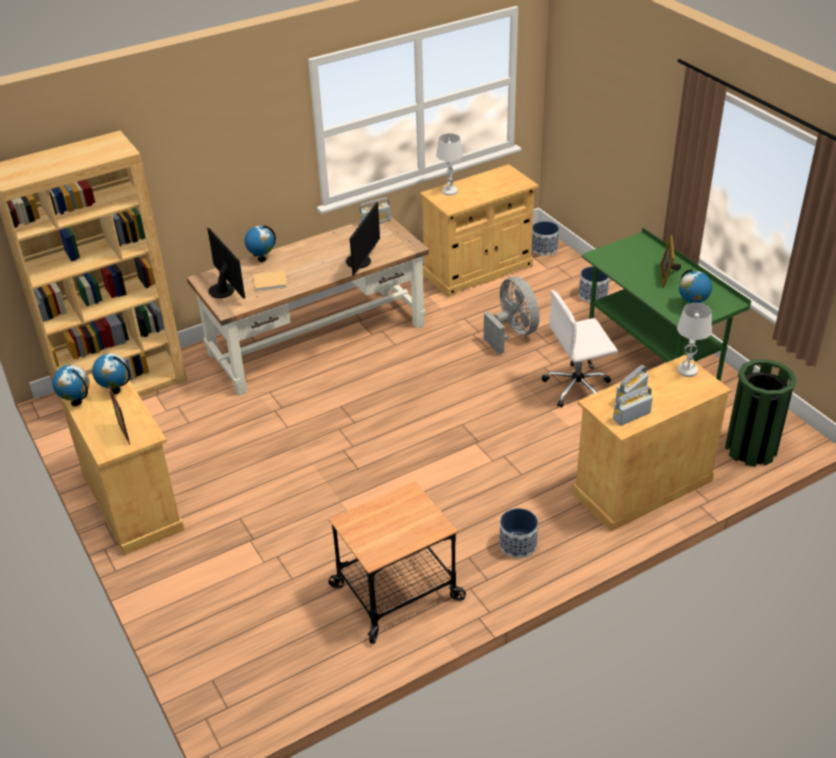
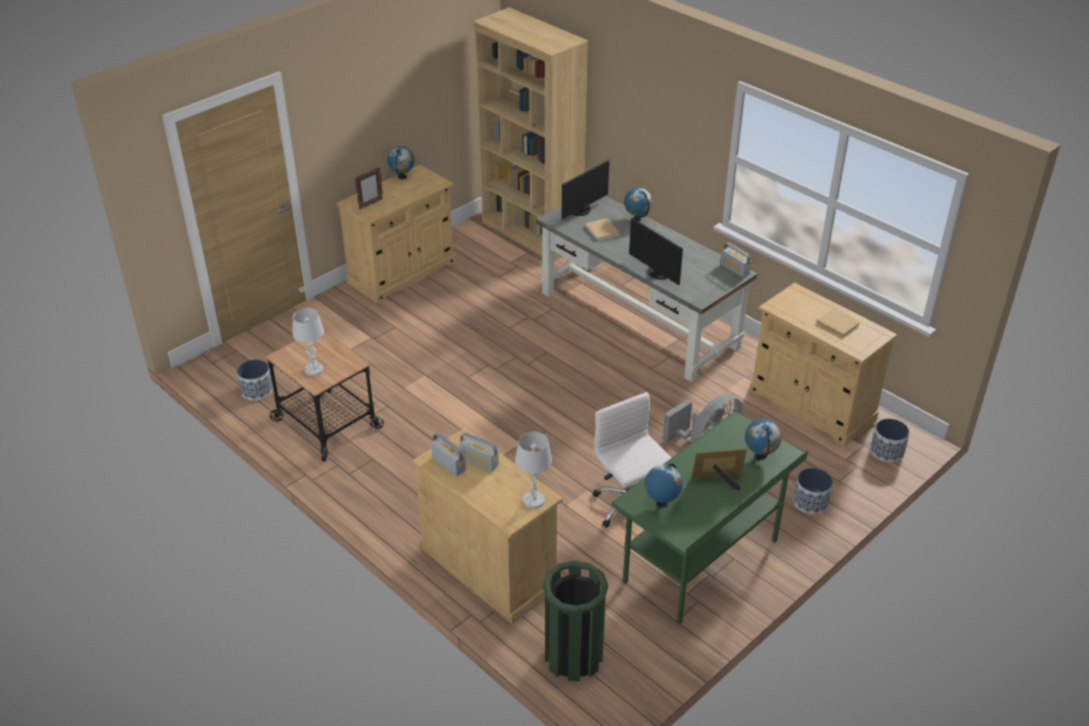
camera: 75 degrees right, 0 degrees up
globe [92,353,130,395] -> globe moved to [745,419,782,460]
brown desk [187,217,429,395] -> grey desk [536,196,757,382]
monitor [346,202,380,276] -> monitor turned 45 degrees clockwise [629,218,683,285]
white table lamp [436,133,463,196] -> white table lamp moved to [292,308,324,376]
planter [499,508,538,558] -> planter moved to [237,359,273,401]
none -> beige book [816,309,860,337]

